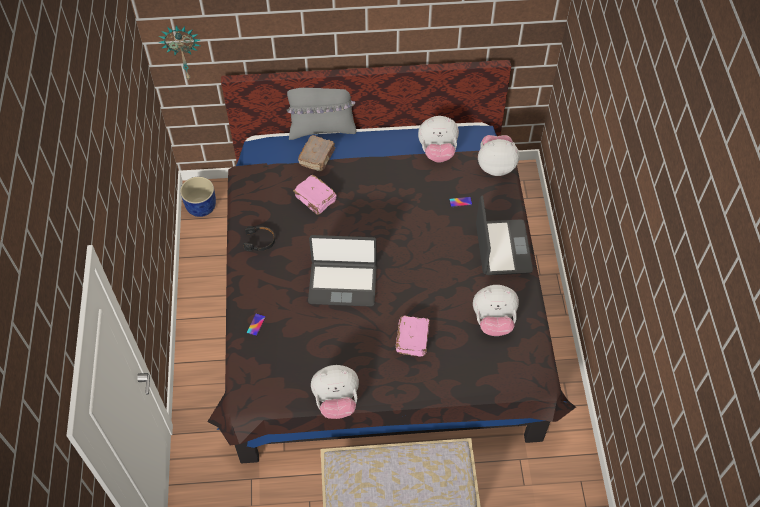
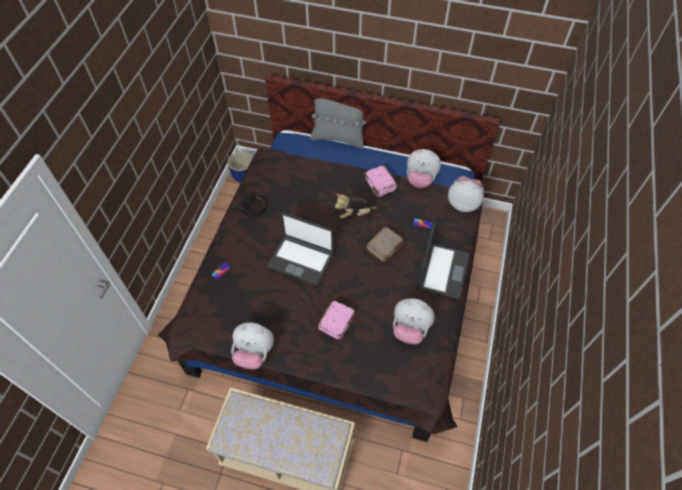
camera: 20 degrees right, 0 degrees up
wall clock [158,25,200,80] -> none
pink book [293,175,337,215] -> pink book moved to [364,165,397,197]
brown book [298,135,335,171] -> brown book moved to [367,227,403,261]
none -> plush toy [335,194,380,219]

